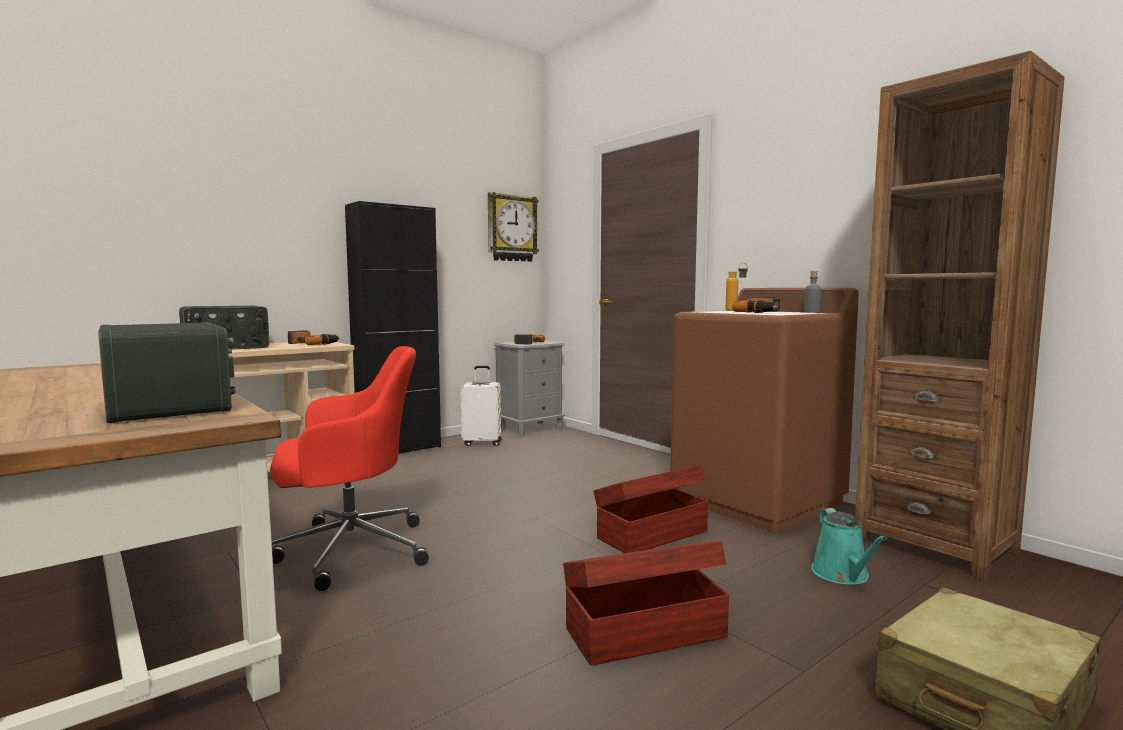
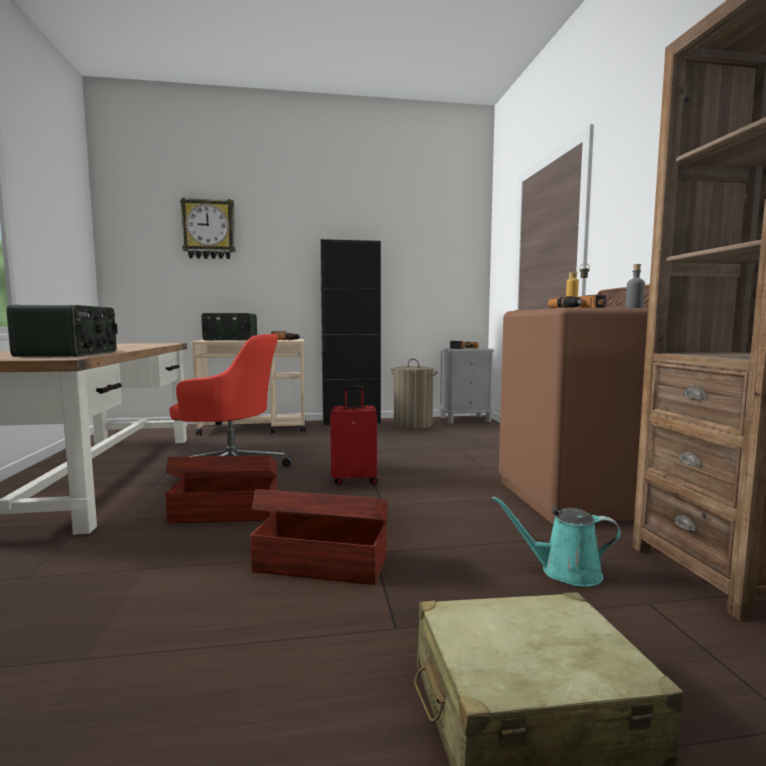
camera: 30 degrees right, 0 degrees up
white suitcase [460,366,502,446] -> laundry basket [391,359,437,429]
wall clock [488,192,539,262] -> wall clock moved to [180,198,236,259]
brown storage box [593,465,708,553] -> brown storage box moved to [165,455,277,523]
turquoise watering can [812,508,887,585] -> turquoise watering can turned 75 degrees clockwise [492,496,621,587]
none -> red suitcase [330,386,378,485]

